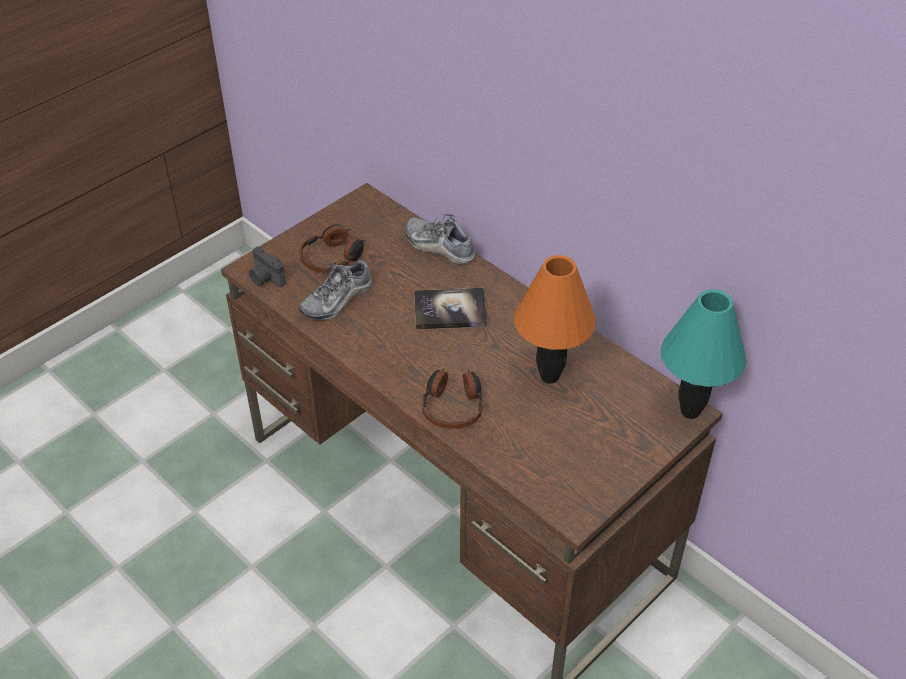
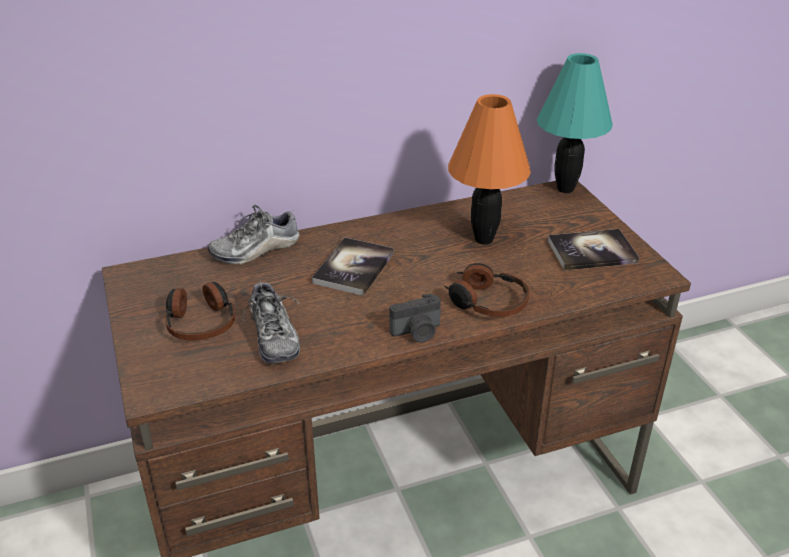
camera: 65 degrees left, 10 degrees down
camera [249,246,286,287] -> camera moved to [389,293,441,343]
none -> book [548,229,639,270]

